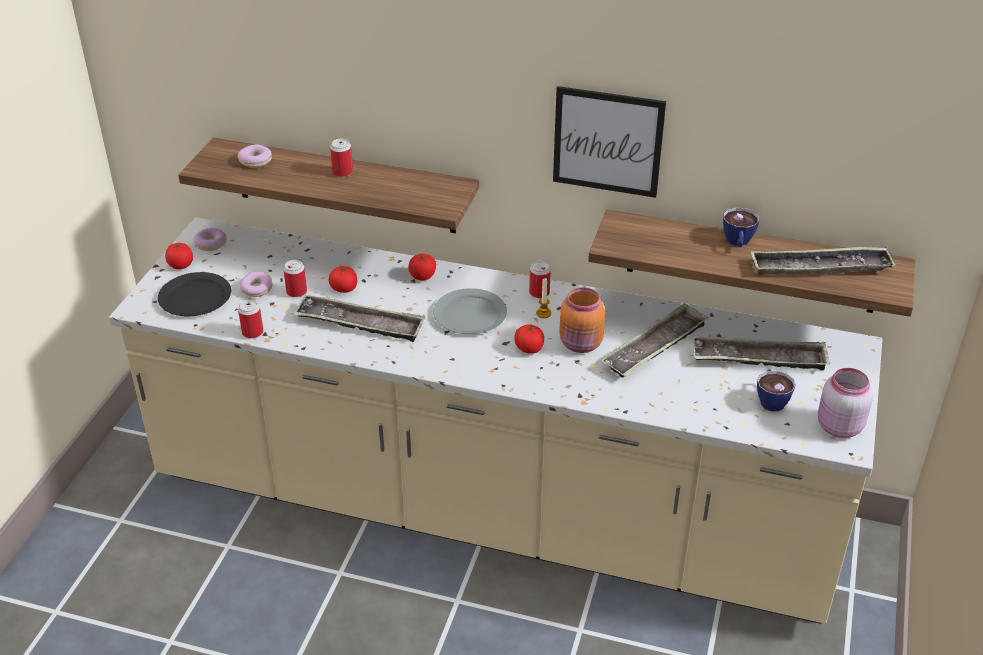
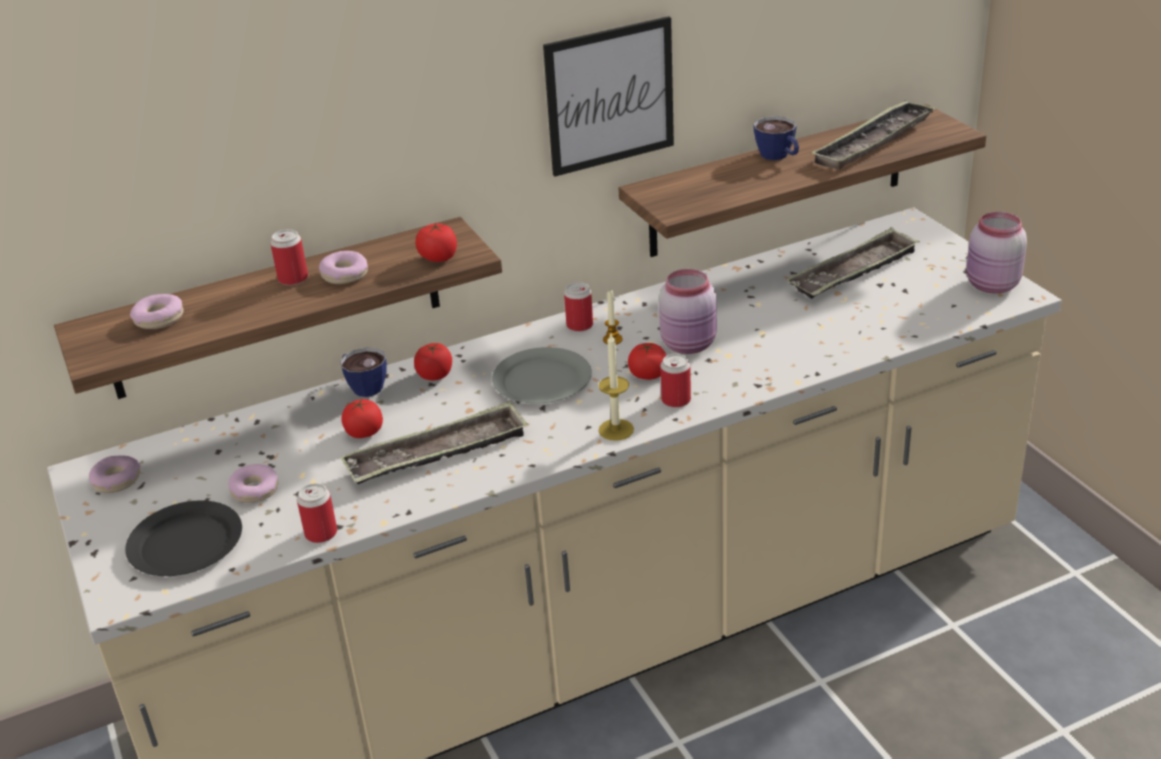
camera: 40 degrees left, 5 degrees down
tomato [165,243,193,269] -> tomato moved to [415,222,457,262]
can [283,260,307,297] -> can moved to [660,354,691,408]
orange jar [559,287,606,353] -> pink jar [659,269,717,354]
tray [601,303,709,378] -> none
cup [757,370,796,411] -> cup moved to [340,348,387,397]
none -> donut [319,251,368,284]
none -> candle [598,334,634,441]

